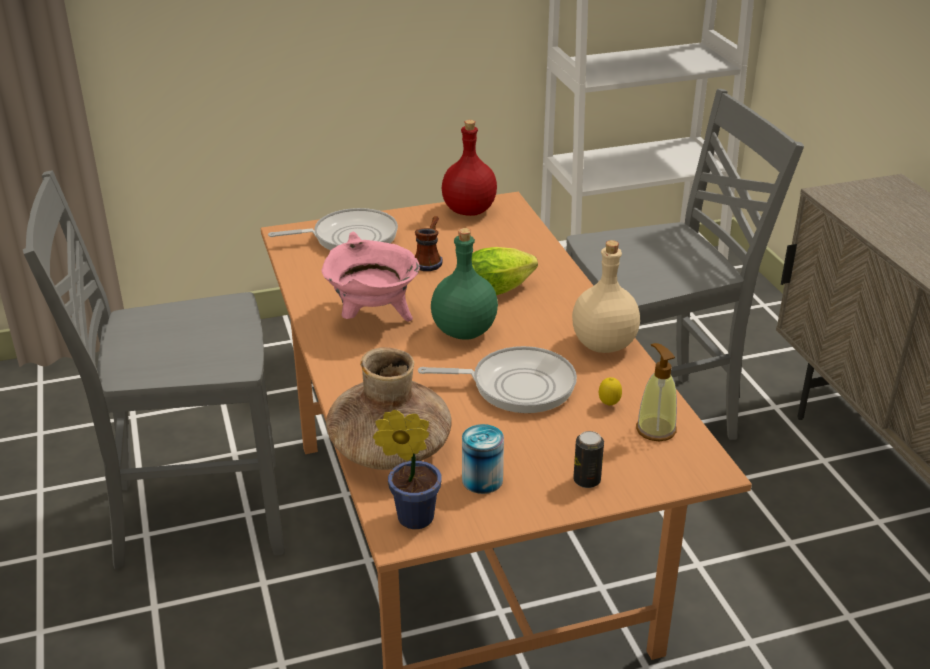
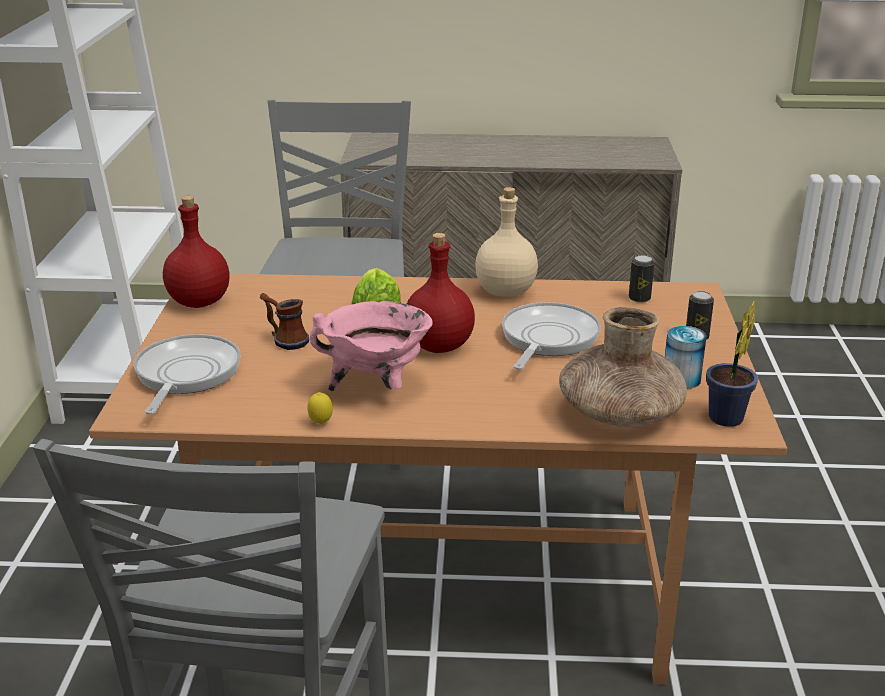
camera: 70 degrees left, 5 degrees down
green bottle [431,228,498,340] -> red bottle [407,233,475,353]
lemon [599,377,622,406] -> lemon moved to [307,392,333,424]
soap dispenser [636,343,677,441] -> can [629,255,654,303]

